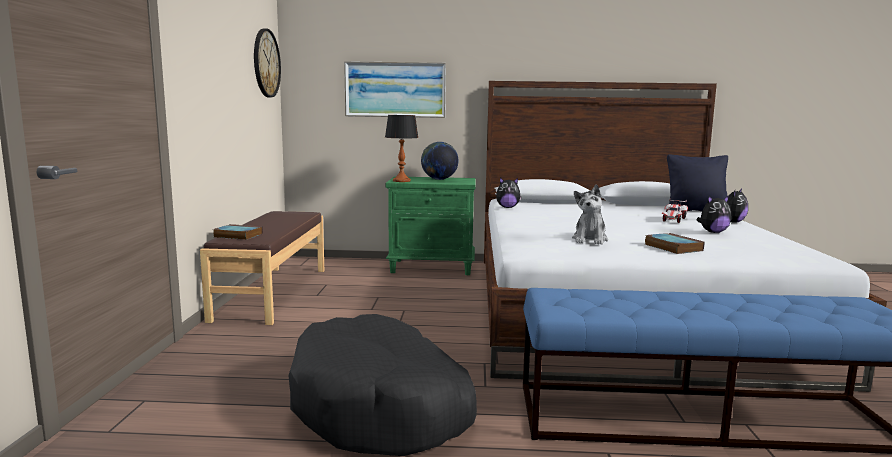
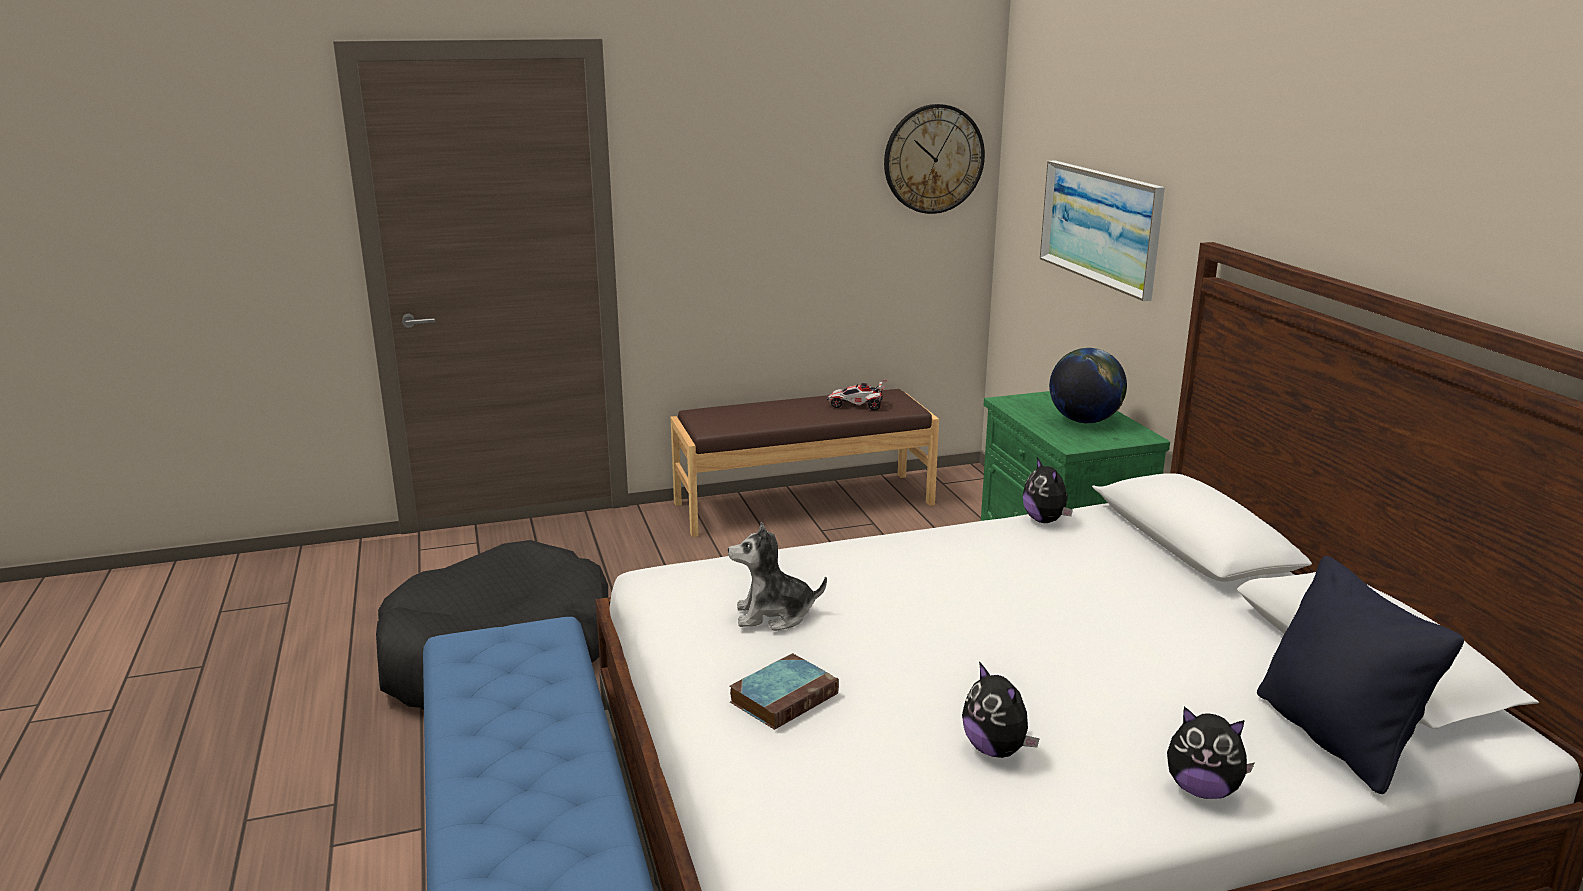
camera: 70 degrees right, 10 degrees up
book [213,224,263,240] -> none
table lamp [385,115,419,182] -> none
toy car [662,198,688,223] -> toy car moved to [827,379,888,411]

